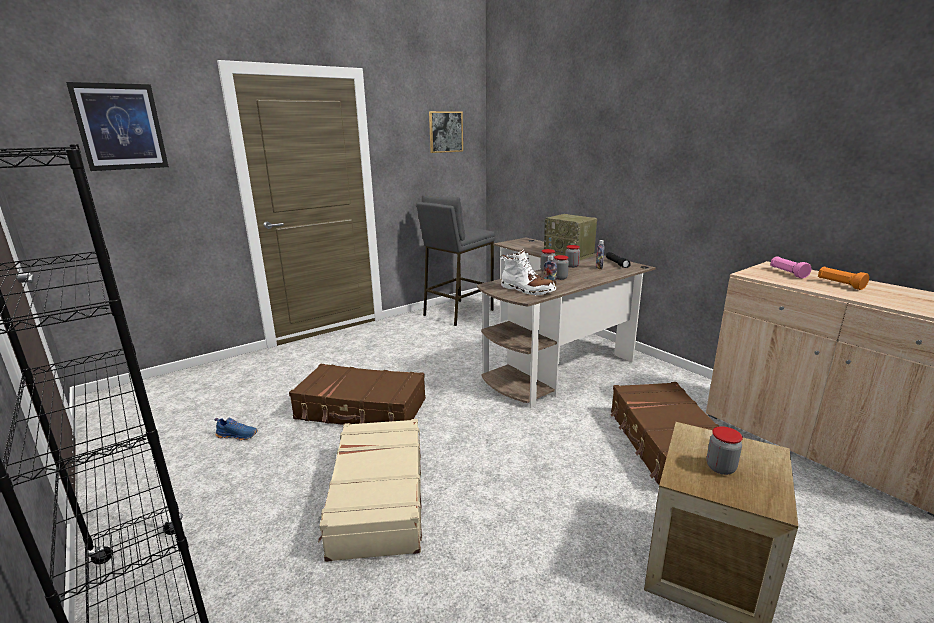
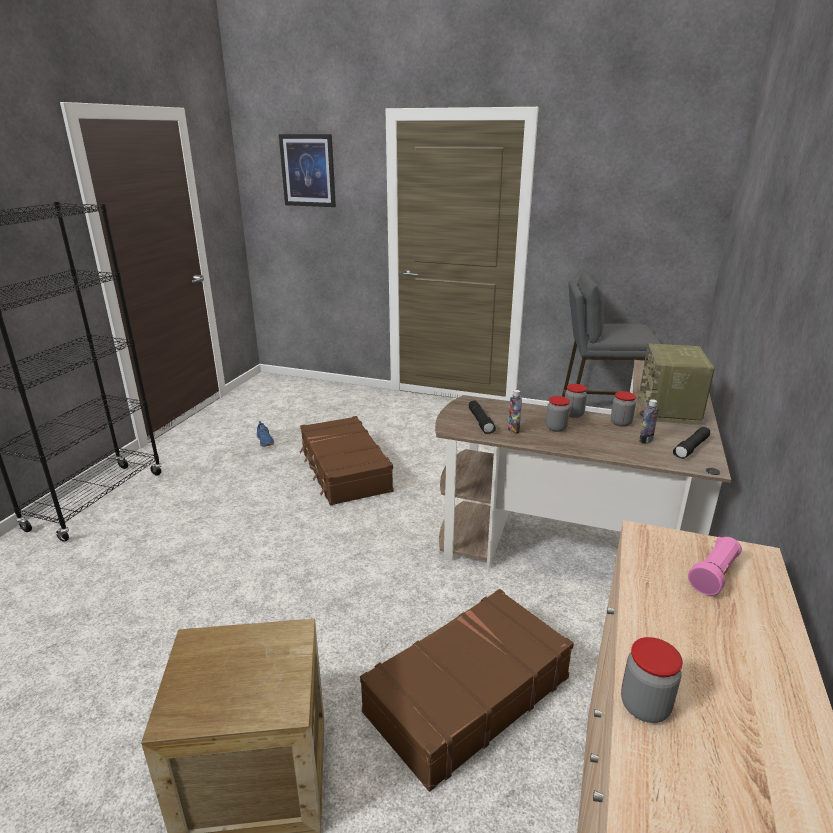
camera: 55 degrees right, 5 degrees up
beige suitcase [318,419,422,562] -> none
picture [429,111,463,153] -> none
white boot [500,250,556,295] -> black flashlight [469,401,496,434]
jar [706,426,743,475] -> jar moved to [621,637,683,723]
orange flashlight [818,267,869,290] -> none

